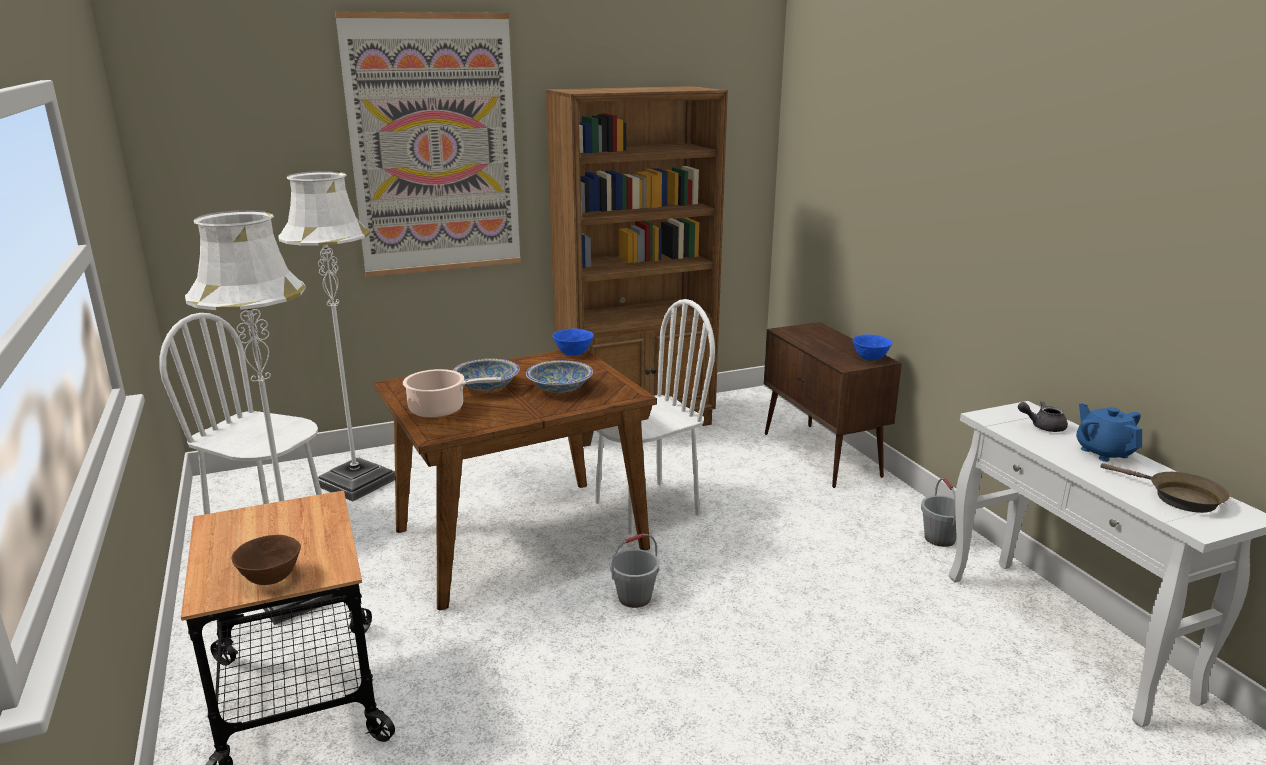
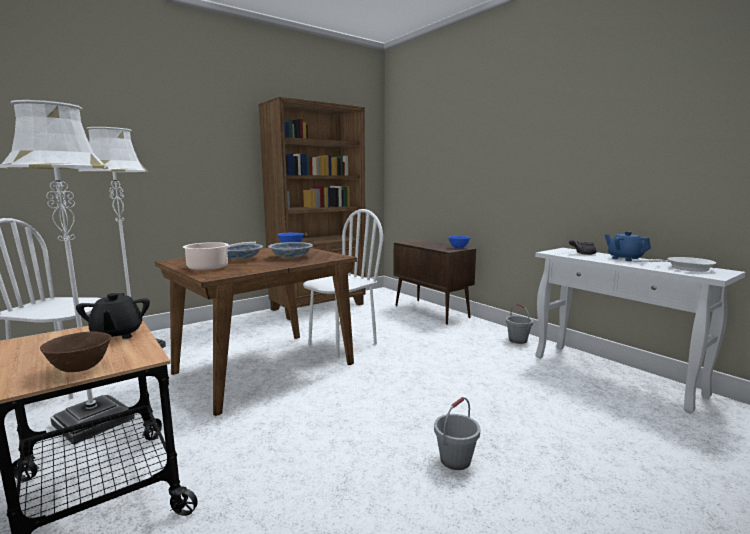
camera: 15 degrees left, 10 degrees down
picture [335,12,521,277] -> none
grey bucket [610,533,660,608] -> grey bucket moved to [434,397,480,470]
brown frying pan [1100,463,1230,513] -> white frying pan [632,257,716,272]
none -> black teapot [76,293,150,339]

